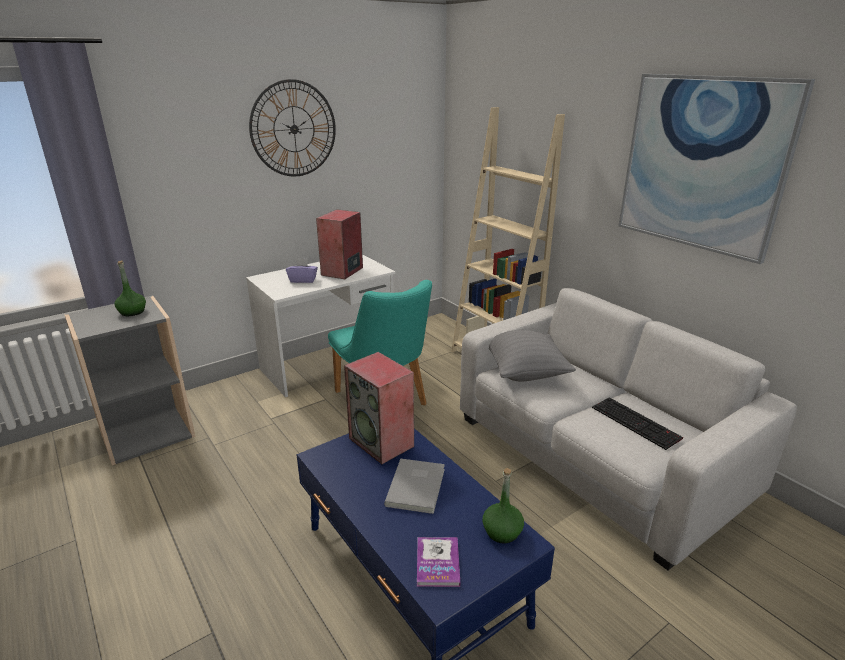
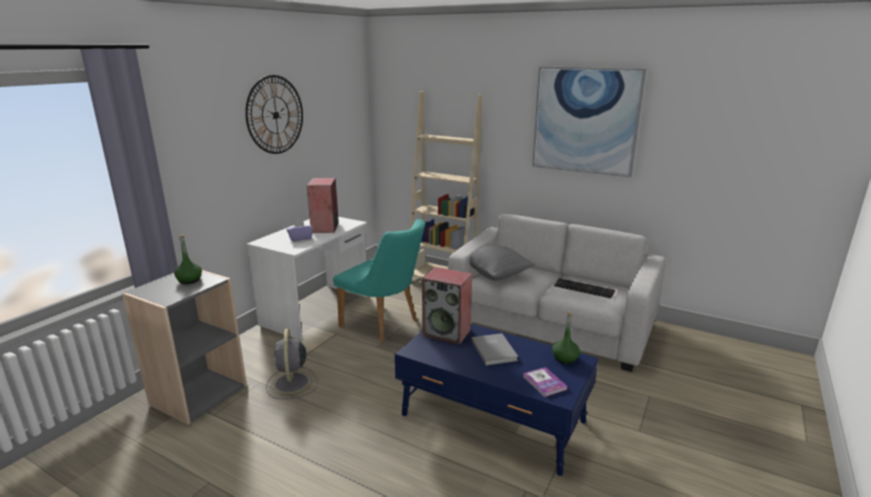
camera: 25 degrees left, 5 degrees down
none -> grey fan [266,329,318,399]

